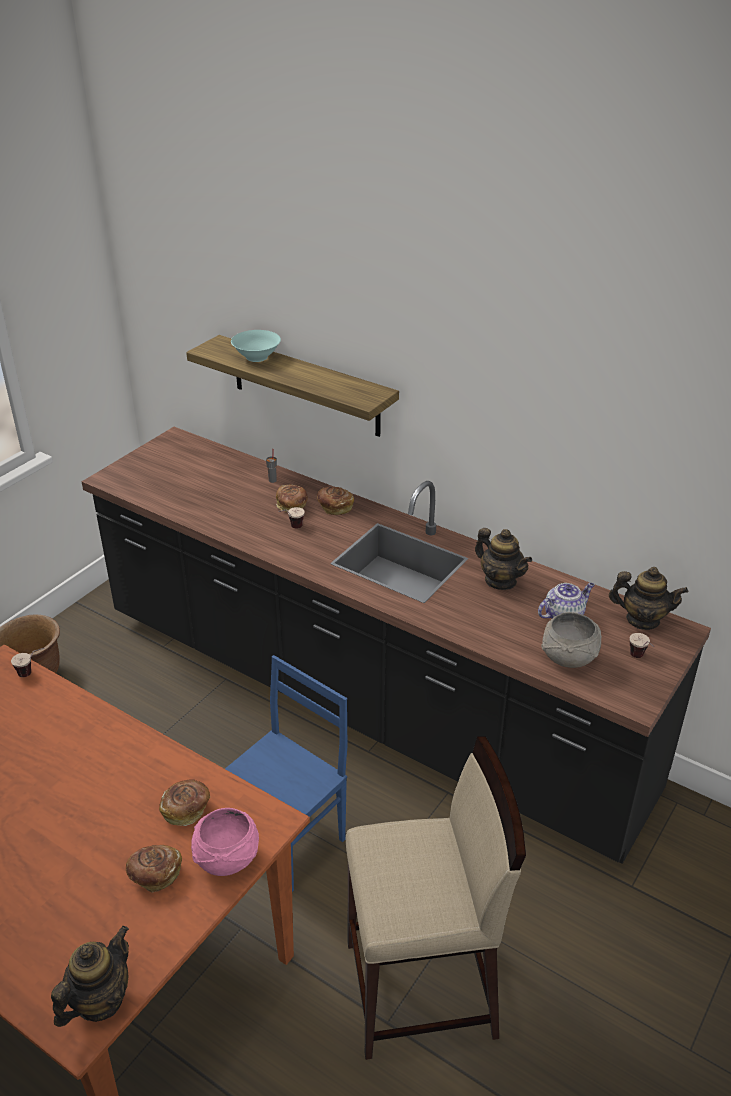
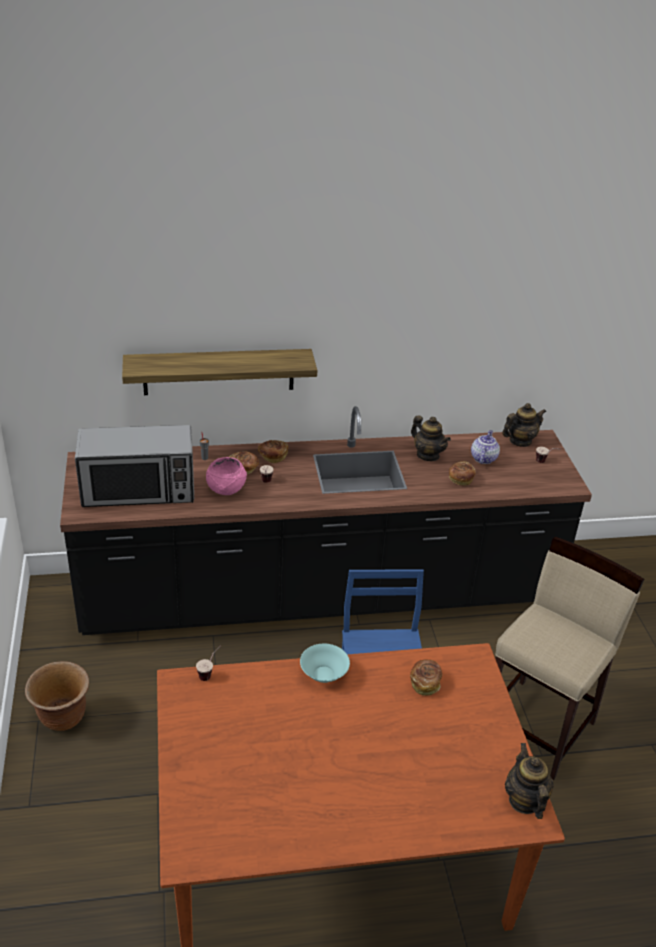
camera: 45 degrees left, 0 degrees up
bread [126,845,182,893] -> bread moved to [449,461,476,485]
pink bowl [191,808,259,876] -> pink bowl moved to [206,457,247,495]
turquoise bowl [231,330,281,362] -> turquoise bowl moved to [300,644,350,683]
teapot [475,528,532,590] -> teapot turned 45 degrees clockwise [411,415,451,461]
grey bowl [541,612,602,668] -> none
none -> microwave [75,425,194,507]

